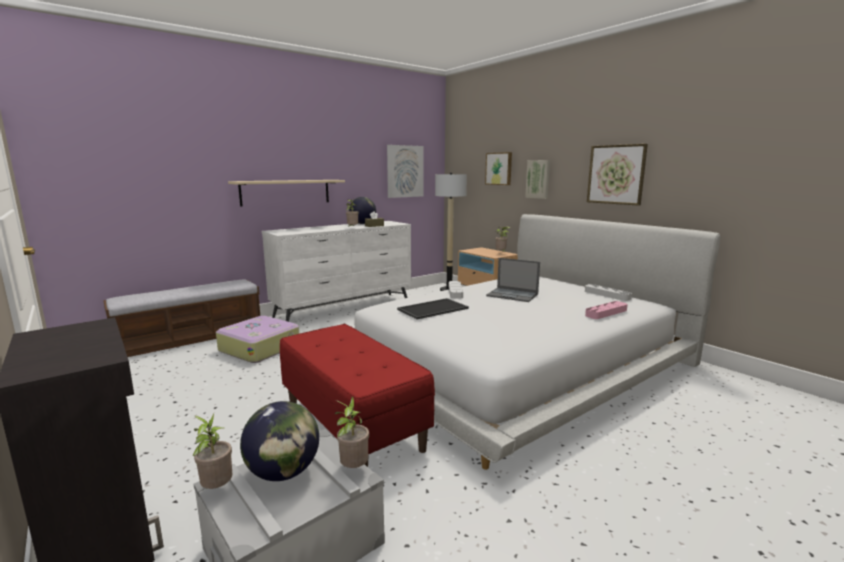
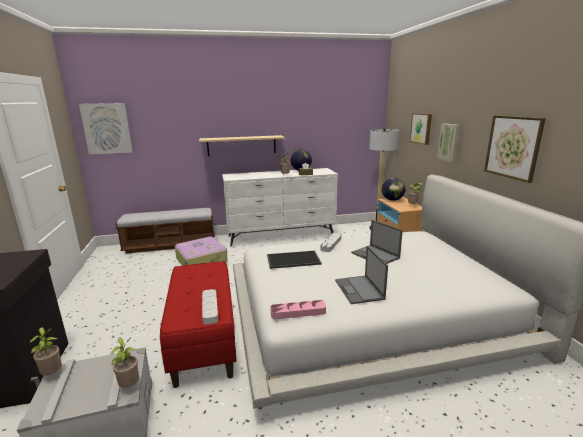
camera: 25 degrees right, 5 degrees up
globe [240,401,319,481] -> globe moved to [382,177,406,201]
picture [387,145,423,198] -> picture moved to [79,103,132,154]
grey tray [585,284,632,301] -> grey tray moved to [202,289,218,325]
pink tray [585,301,628,319] -> pink tray moved to [270,300,326,319]
none -> laptop [335,246,388,304]

